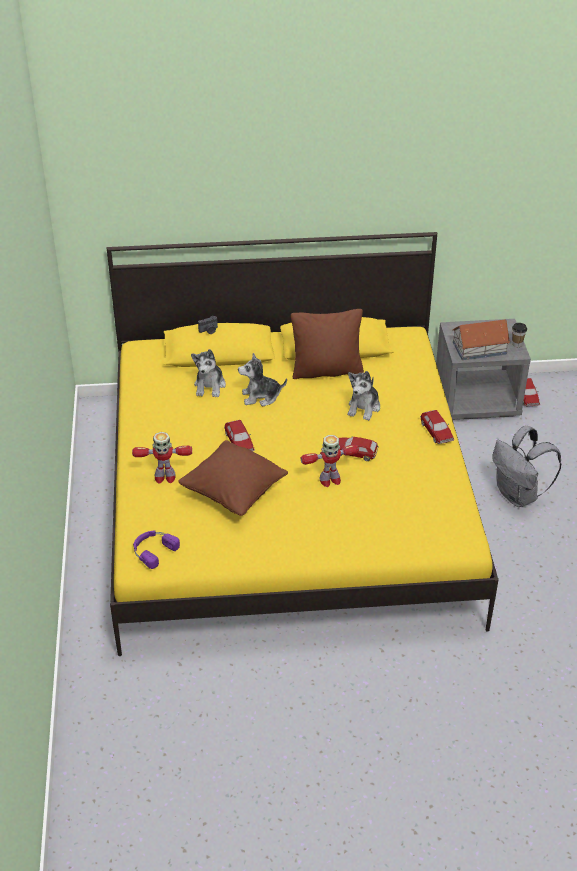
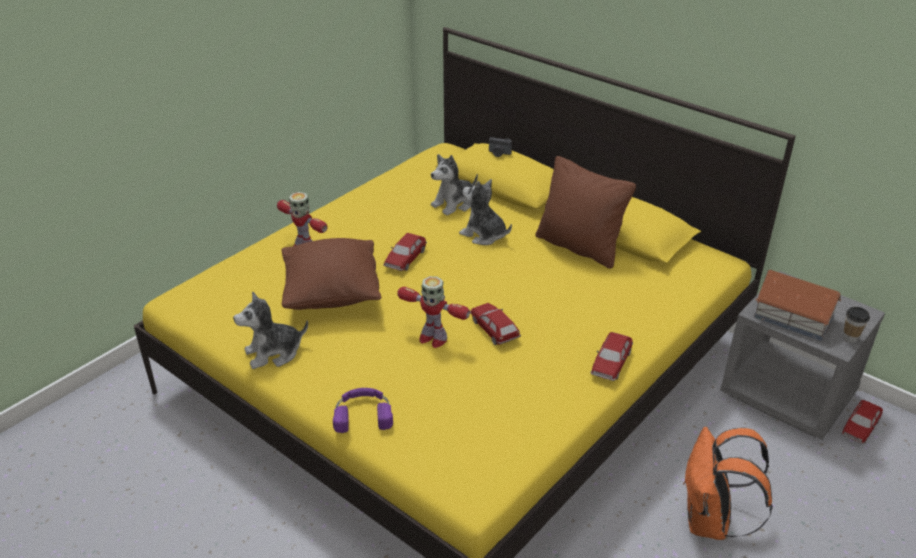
camera: 45 degrees right, 5 degrees down
purple headphones [133,530,180,569] -> purple headphones moved to [333,388,393,433]
plush toy [348,371,380,421] -> plush toy moved to [233,291,308,369]
grey backpack [492,426,562,507] -> orange backpack [683,427,773,540]

